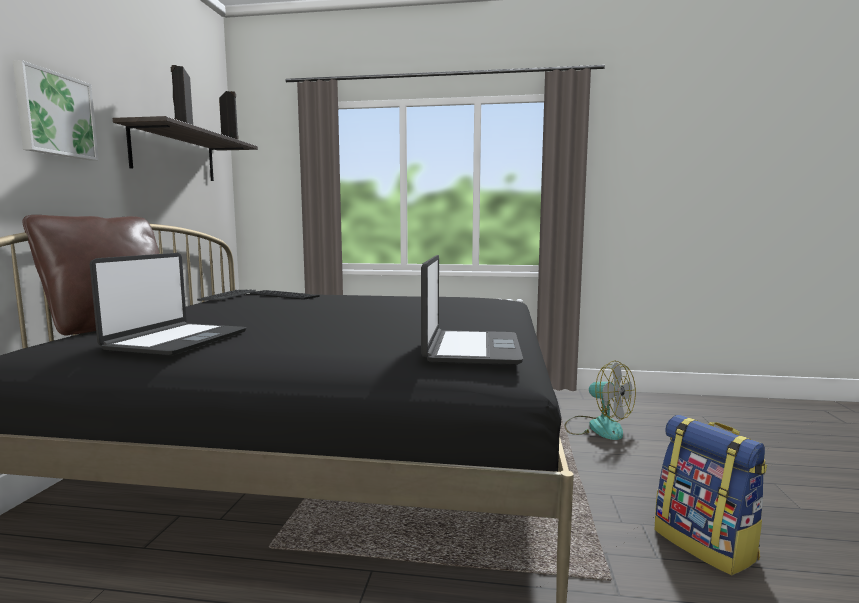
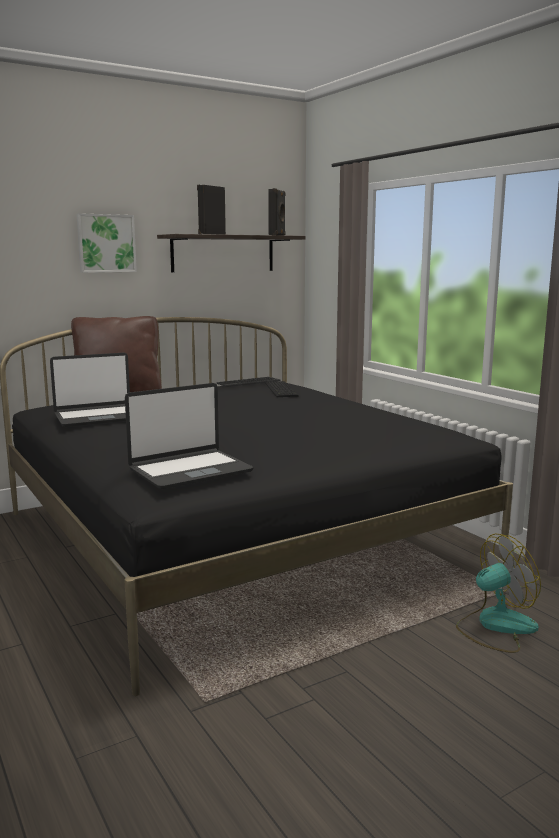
camera: 50 degrees right, 5 degrees up
fan [564,360,636,440] -> fan turned 120 degrees counterclockwise [456,533,541,653]
backpack [655,415,767,576] -> none

